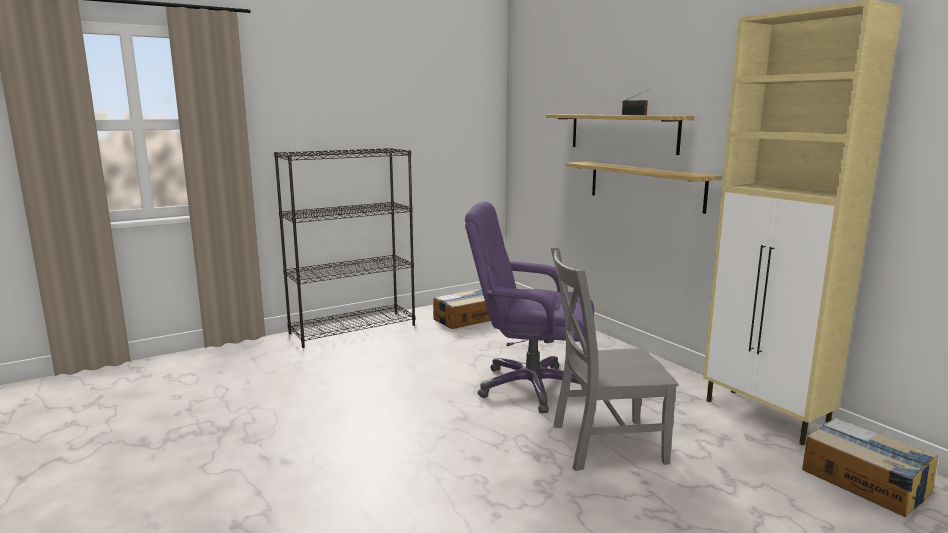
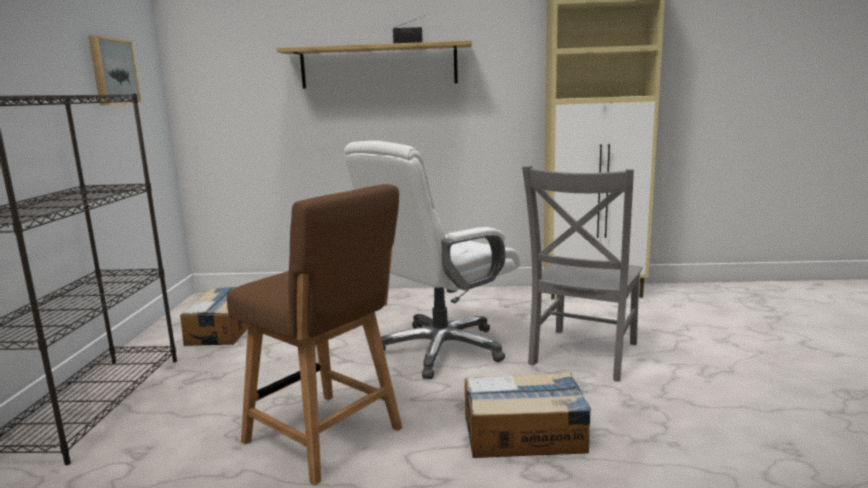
camera: 55 degrees left, 0 degrees up
purple office chair [465,201,594,413] -> white office chair [344,141,520,379]
shelf [565,162,722,214] -> none
cardboard box [802,418,939,517] -> cardboard box moved to [465,372,591,458]
none -> picture [88,35,142,105]
none -> brown chair [227,184,402,486]

